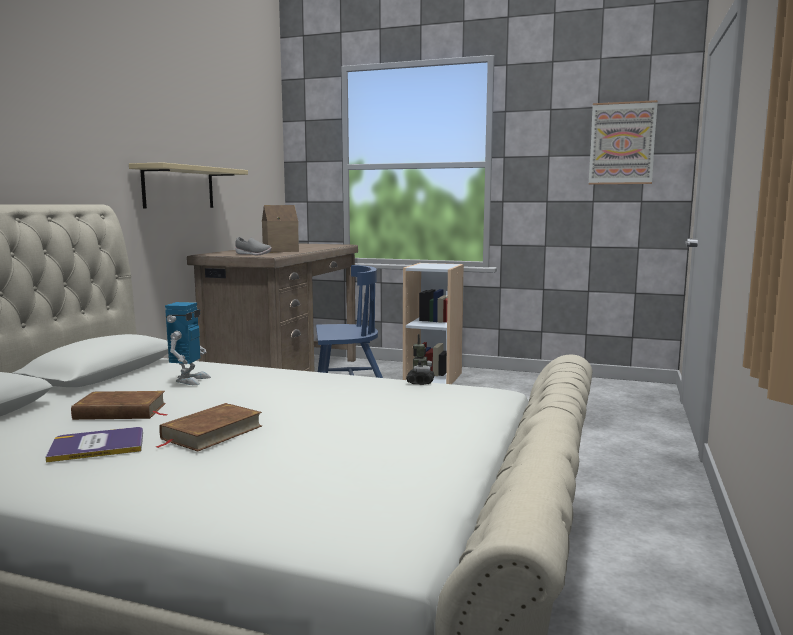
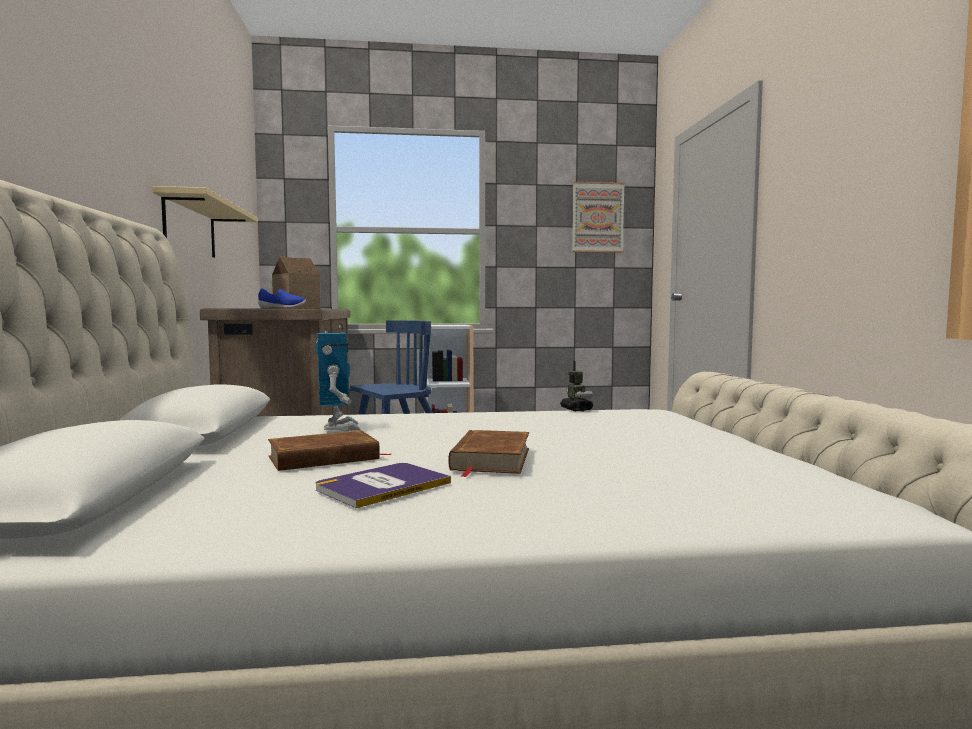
camera: 25 degrees left, 5 degrees down
grey shoe [235,237,272,255] -> blue shoe [258,288,306,308]

